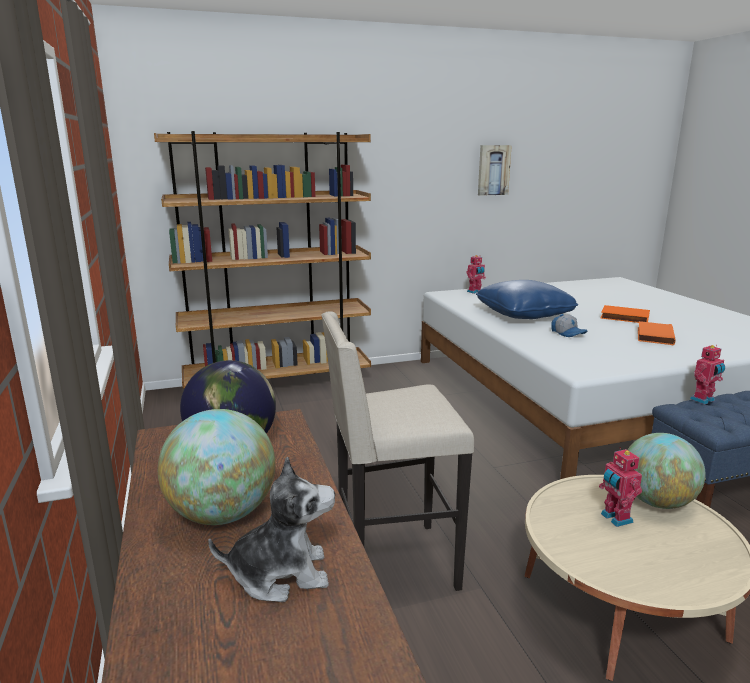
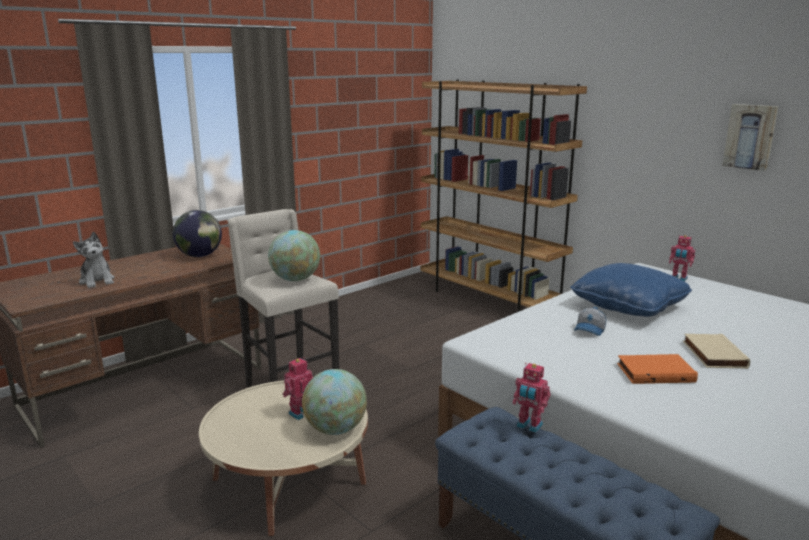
camera: 65 degrees right, 0 degrees up
globe [158,409,275,525] -> globe moved to [268,230,320,281]
orange book [601,305,650,323] -> beige book [683,334,750,369]

